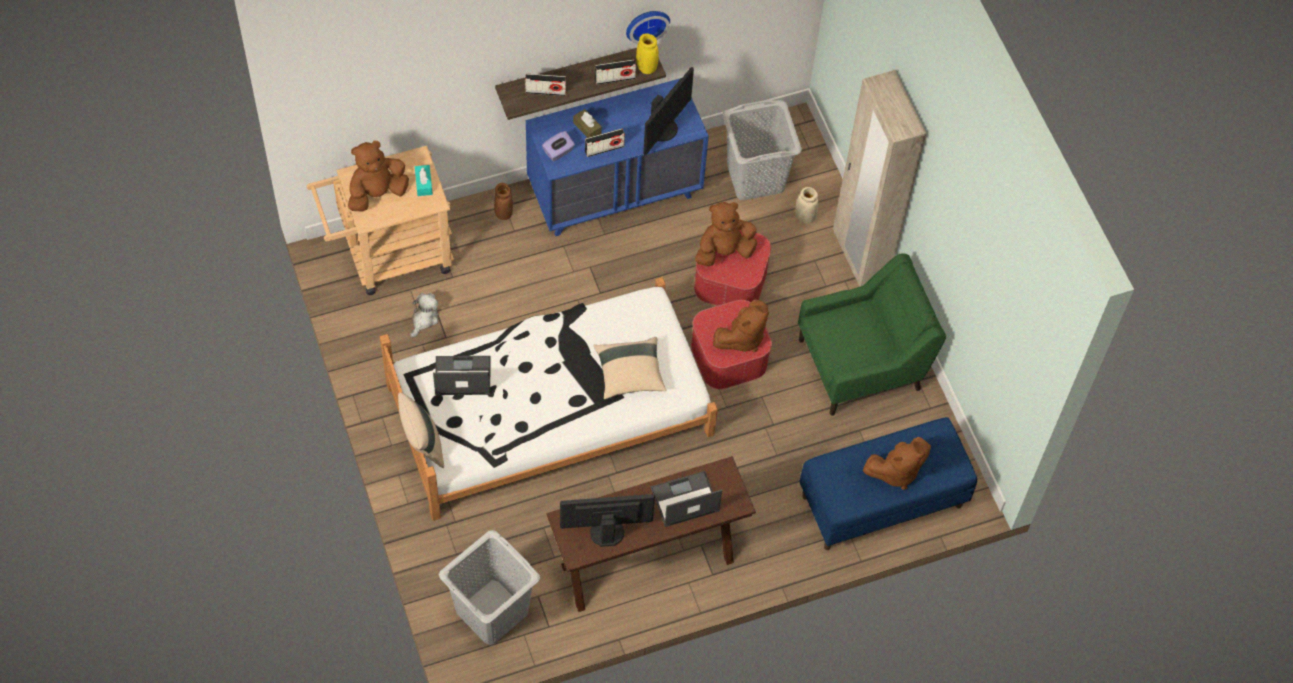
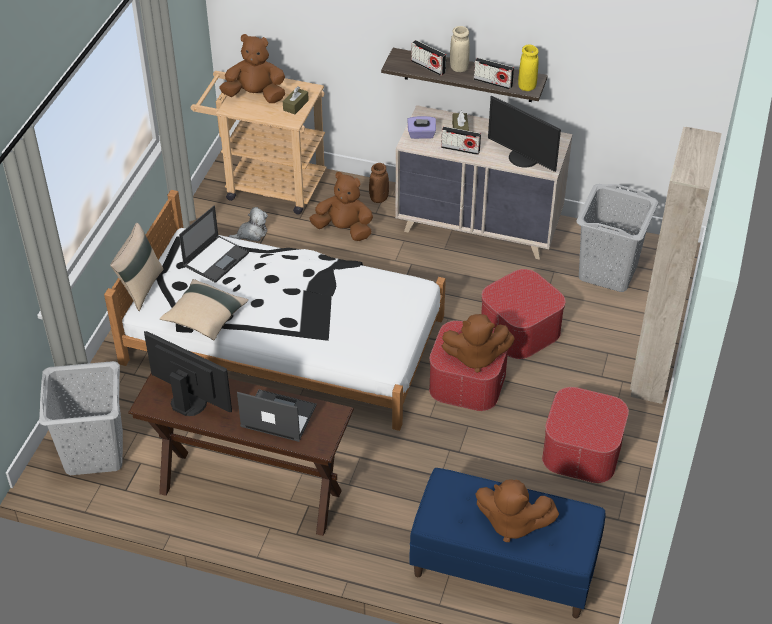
camera: 40 degrees right, 15 degrees down
turquoise tissue box [415,165,433,196] -> brown tissue box [283,86,309,114]
laptop [433,356,491,395] -> laptop turned 90 degrees clockwise [179,205,249,283]
blue dresser [526,79,709,236] -> beige dresser [395,105,573,260]
beige pillow [593,337,666,399] -> beige pillow moved to [160,279,248,340]
wall clock [626,11,670,44] -> none
monitor [643,67,694,155] -> monitor turned 60 degrees clockwise [488,96,561,172]
brown plush toy [695,202,757,266] -> brown plush toy moved to [309,172,373,241]
beige vase [795,187,818,224] -> beige vase moved to [450,26,470,72]
green armchair [798,253,946,416] -> ottoman [542,387,629,483]

